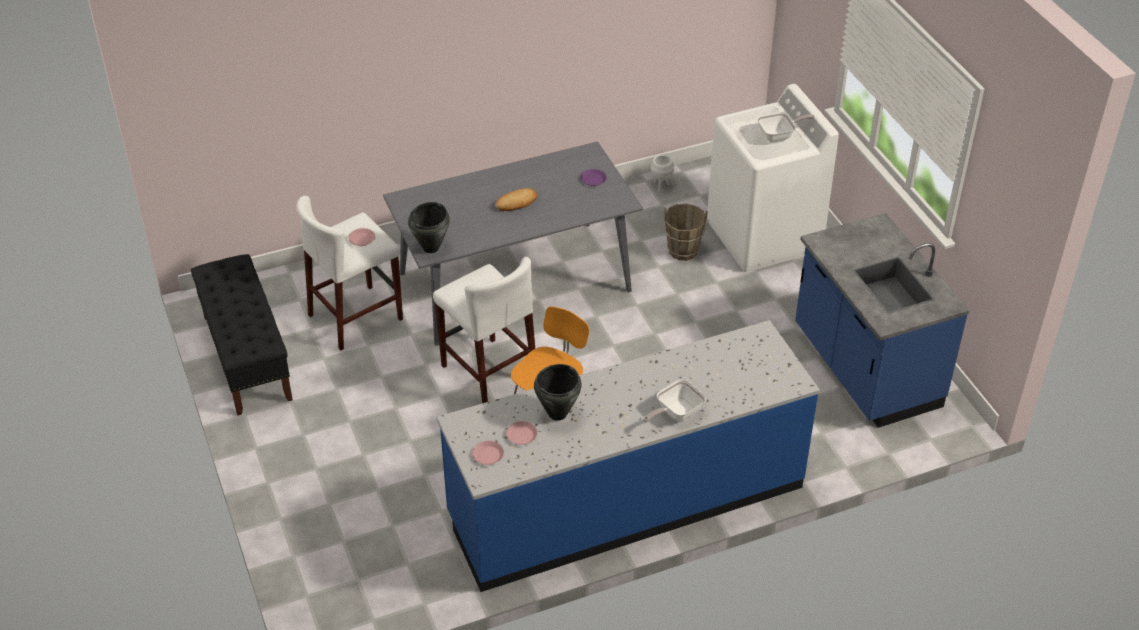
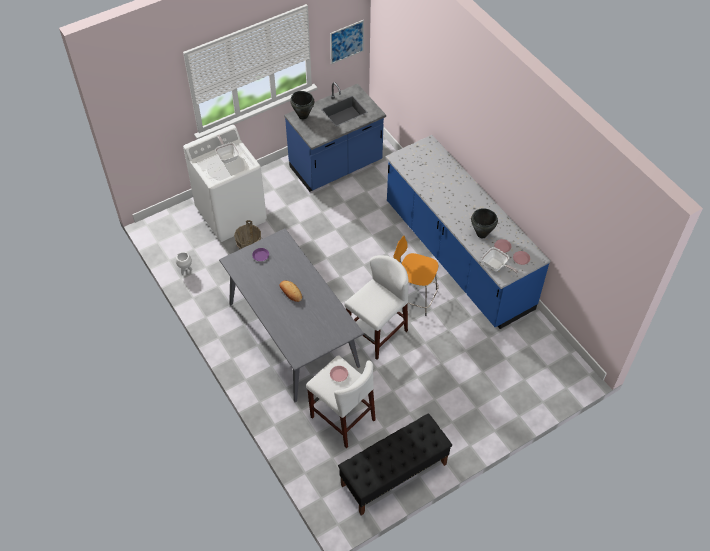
camera: 100 degrees left, 10 degrees up
black cooking pot [408,202,450,253] -> black cooking pot moved to [290,91,315,119]
frying pan [643,379,706,423] -> frying pan moved to [482,247,519,274]
none -> picture [330,20,364,64]

